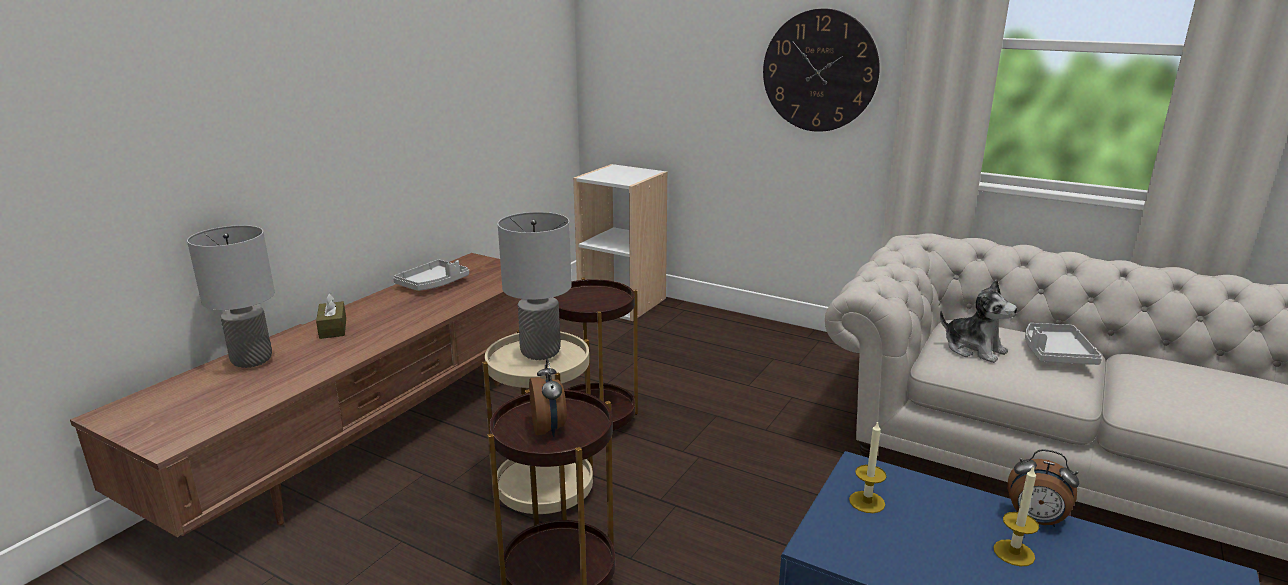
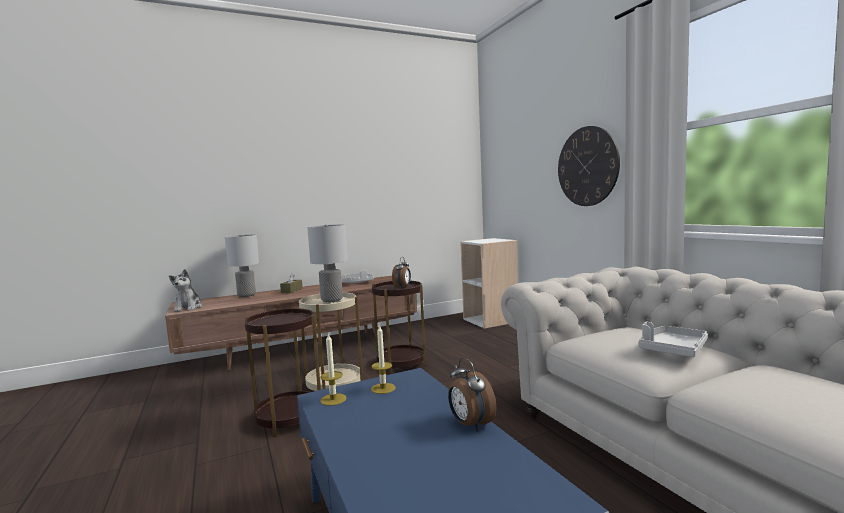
camera: 35 degrees right, 15 degrees down
alarm clock [529,359,567,437] -> alarm clock moved to [392,257,411,288]
plush toy [940,279,1017,363] -> plush toy moved to [169,269,202,312]
candle [993,466,1039,566] -> candle moved to [320,334,346,406]

